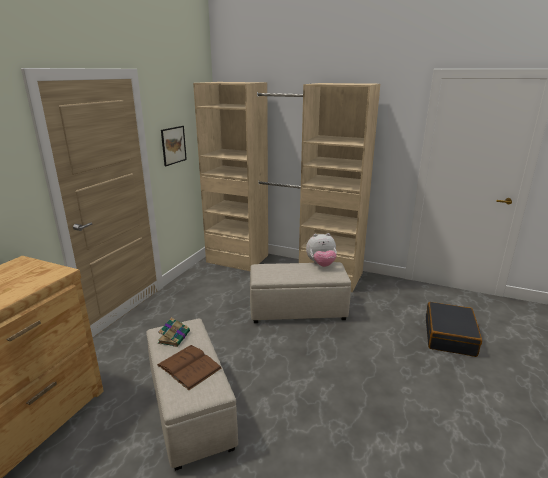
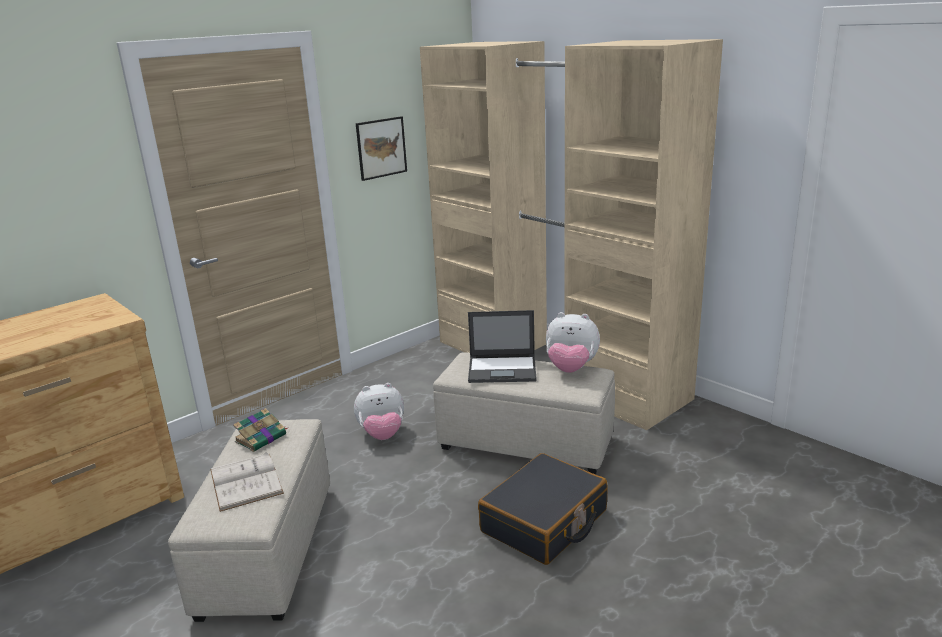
camera: 25 degrees right, 0 degrees up
brown book [157,345,222,390] -> white book [210,452,284,512]
black suitcase [426,302,482,357] -> black suitcase moved to [478,453,608,565]
none -> plush toy [354,383,404,440]
none -> laptop [468,310,537,383]

